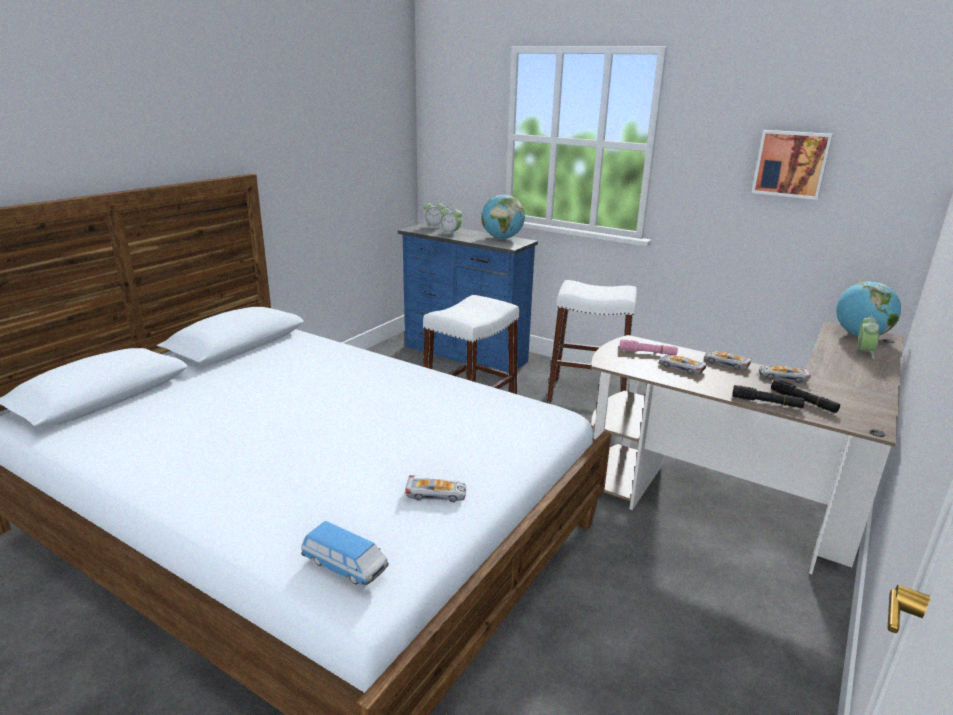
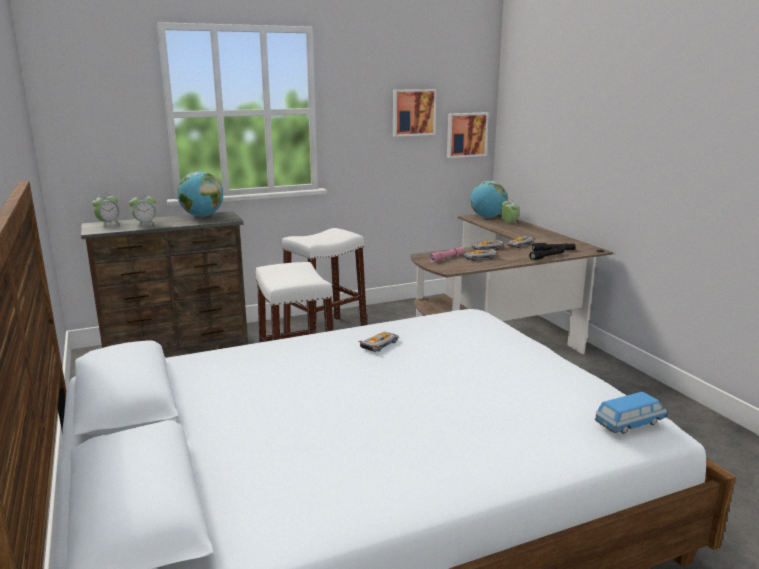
camera: 55 degrees left, 5 degrees down
blue dresser [398,223,538,373] -> brown dresser [81,211,248,358]
toy car [405,475,466,502] -> toy car moved to [358,332,399,352]
none -> picture [447,112,489,158]

